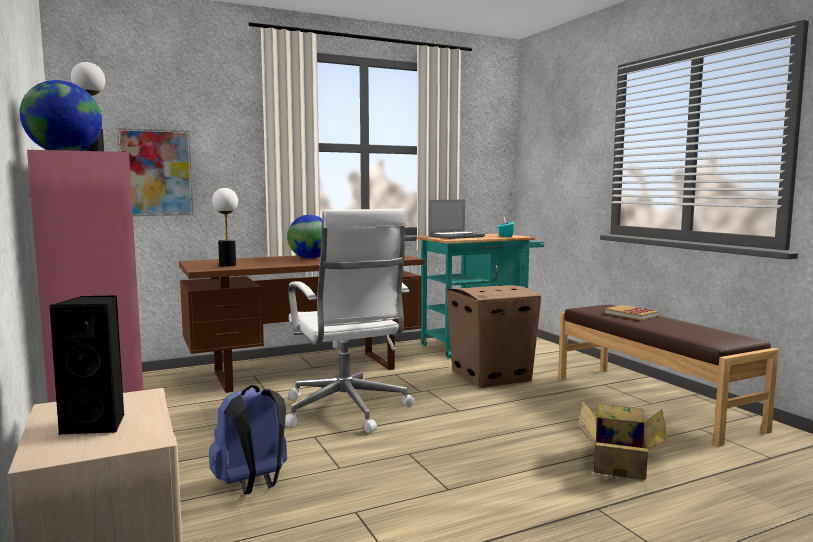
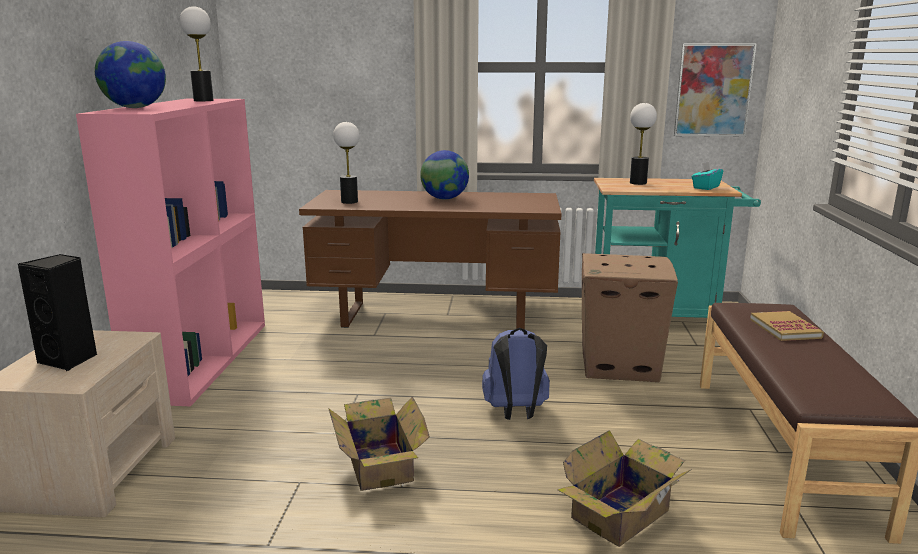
camera: 30 degrees right, 10 degrees up
picture [117,128,193,216] -> picture moved to [674,43,757,137]
blue backpack [209,385,287,495] -> blue backpack moved to [482,328,550,420]
white office chair [285,209,415,433] -> none
laptop [428,200,485,239] -> table lamp [630,103,657,185]
none -> cardboard box [328,396,430,491]

